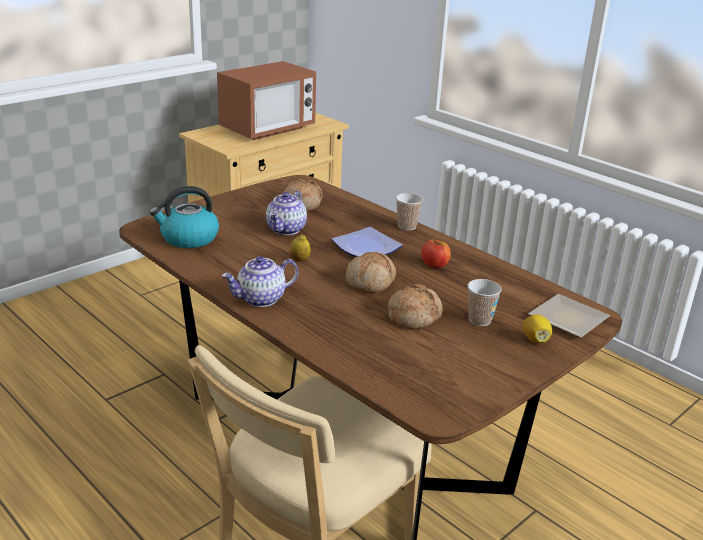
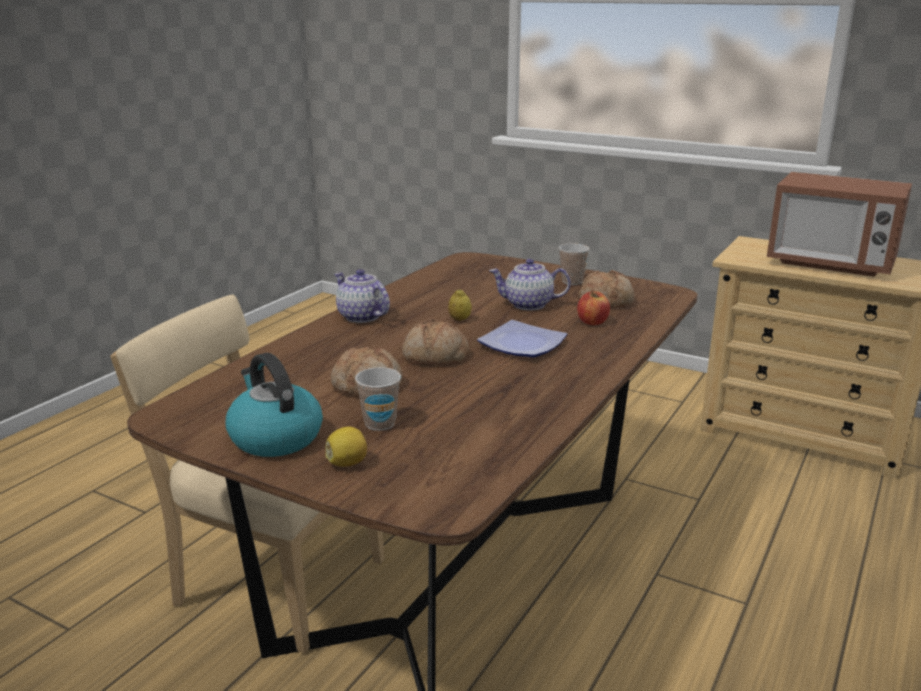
camera: 75 degrees right, 5 degrees down
kettle [150,186,219,248] -> kettle moved to [226,353,323,457]
cup [396,193,423,231] -> cup moved to [559,243,590,285]
apple [421,239,451,268] -> apple moved to [577,290,610,325]
plate [528,294,610,338] -> none

